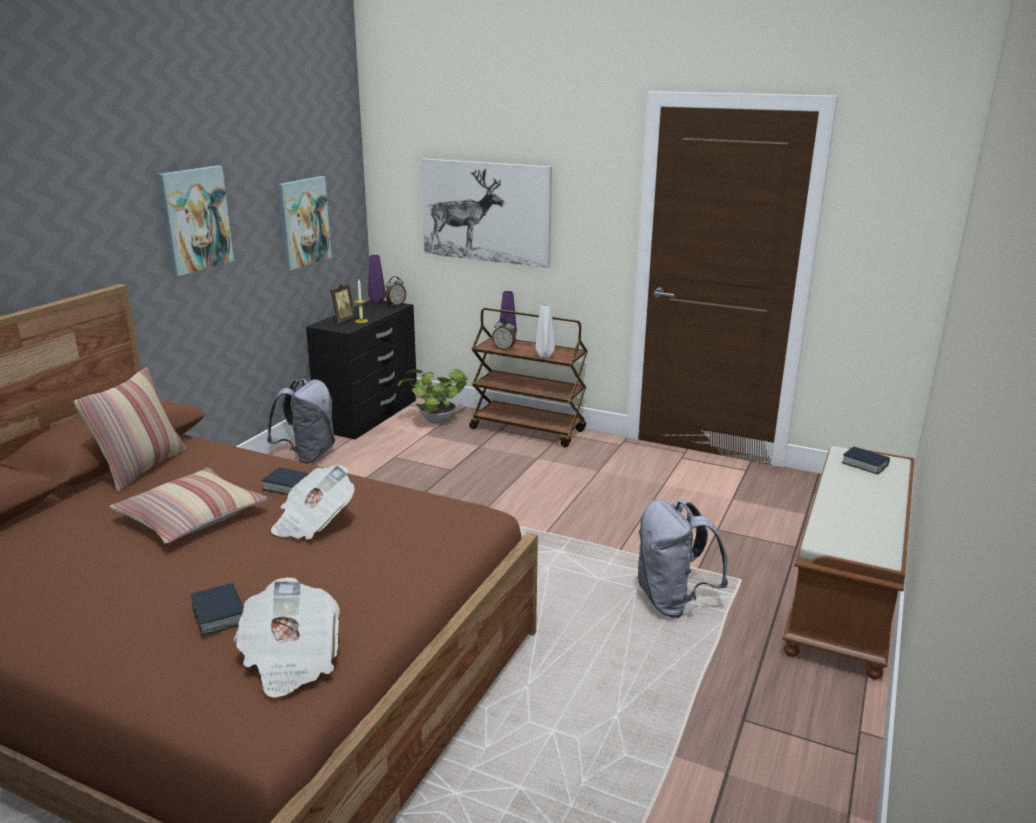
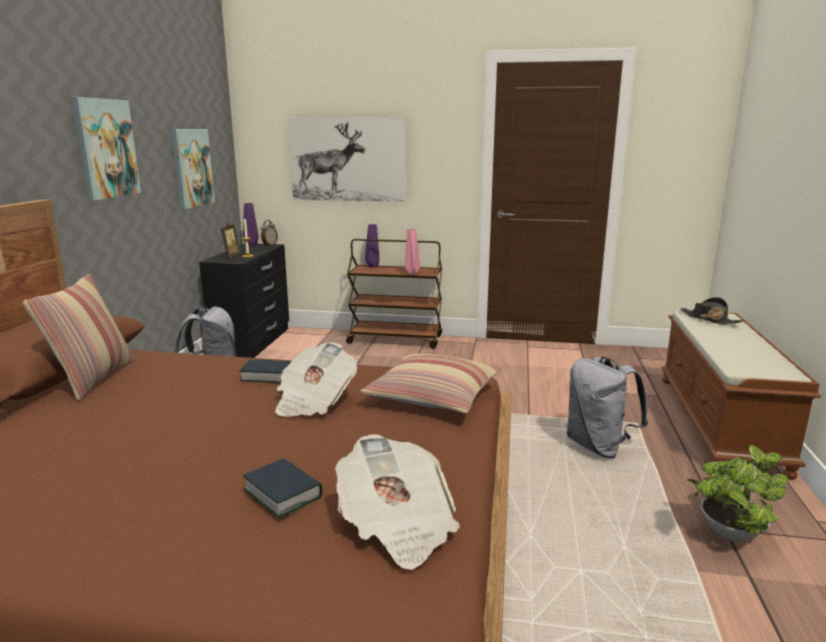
camera: 15 degrees left, 5 degrees down
pillow [110,468,268,544] -> pillow moved to [360,353,502,413]
potted plant [397,369,467,424] -> potted plant moved to [687,445,789,543]
alarm clock [492,319,516,350] -> none
white vase [536,304,555,358] -> pink vase [405,229,420,274]
book [841,447,890,475] -> black hat [680,297,744,325]

